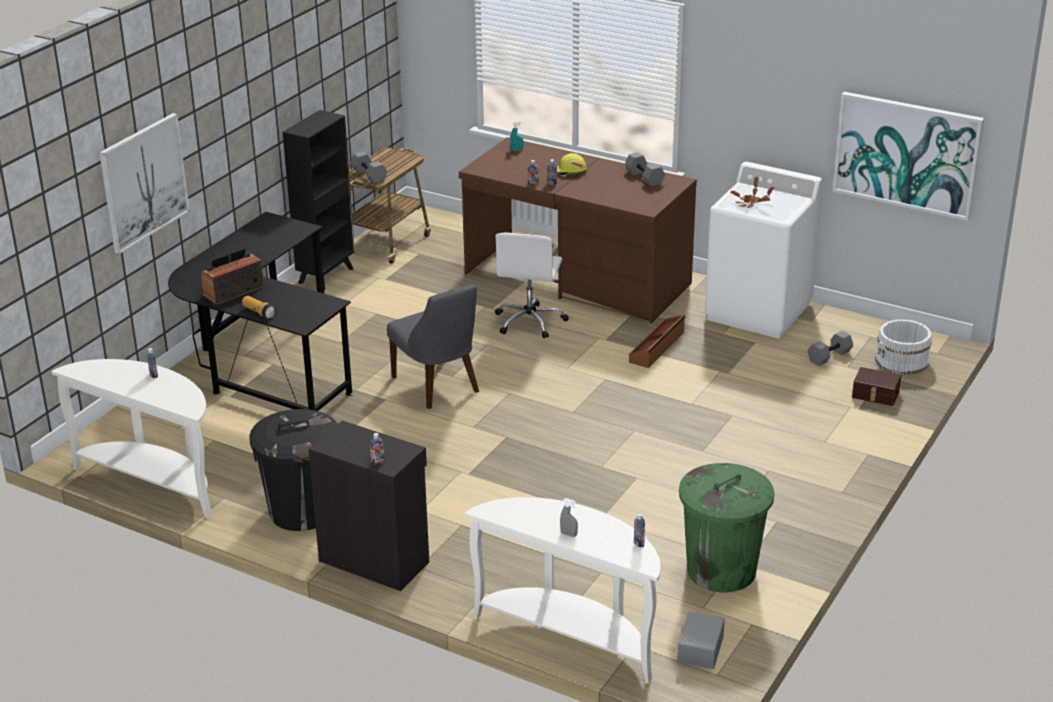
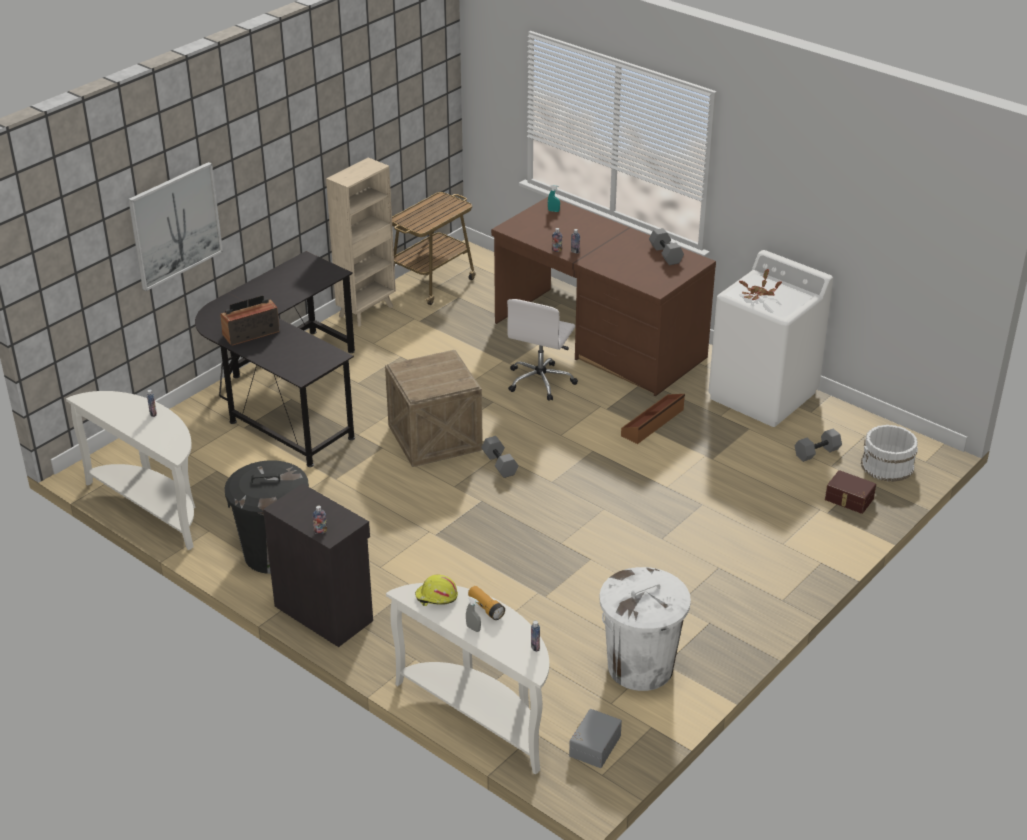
camera: 10 degrees right, 5 degrees up
flashlight [242,296,276,319] -> flashlight moved to [468,586,505,620]
black bookcase [282,110,355,290] -> beige bookcase [326,157,396,327]
grey dumbbell [350,151,387,184] -> grey dumbbell moved to [481,436,518,478]
grey chair [387,284,479,409] -> crate [385,350,483,467]
yellow hard hat [557,153,587,177] -> yellow hard hat moved to [415,575,458,606]
green trash can [679,463,774,592] -> white trash can [599,567,691,691]
picture [833,92,984,221] -> none

